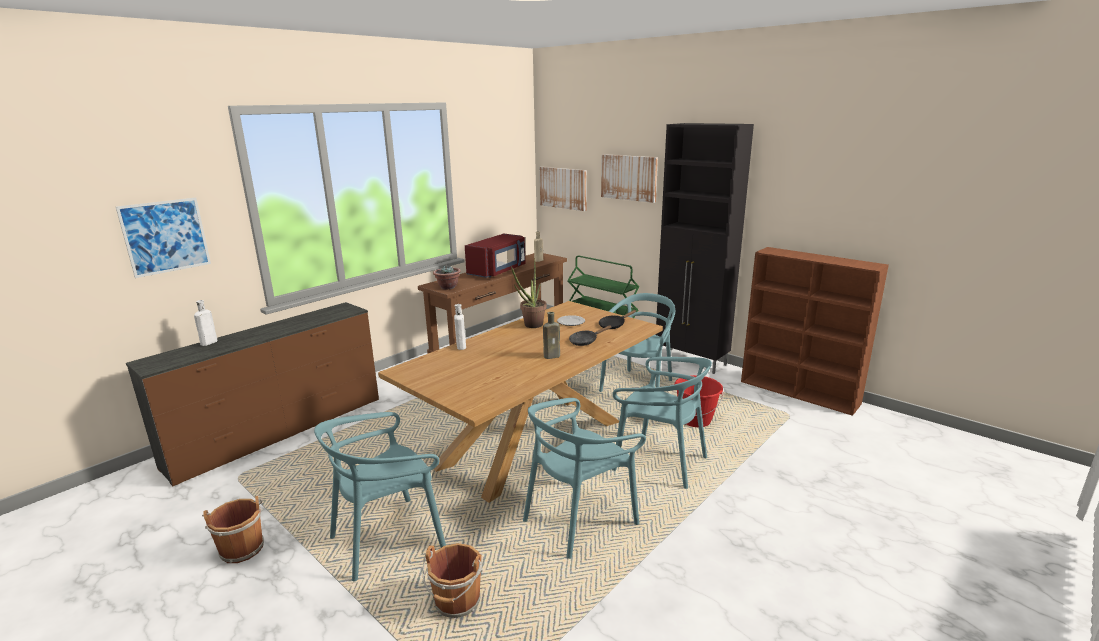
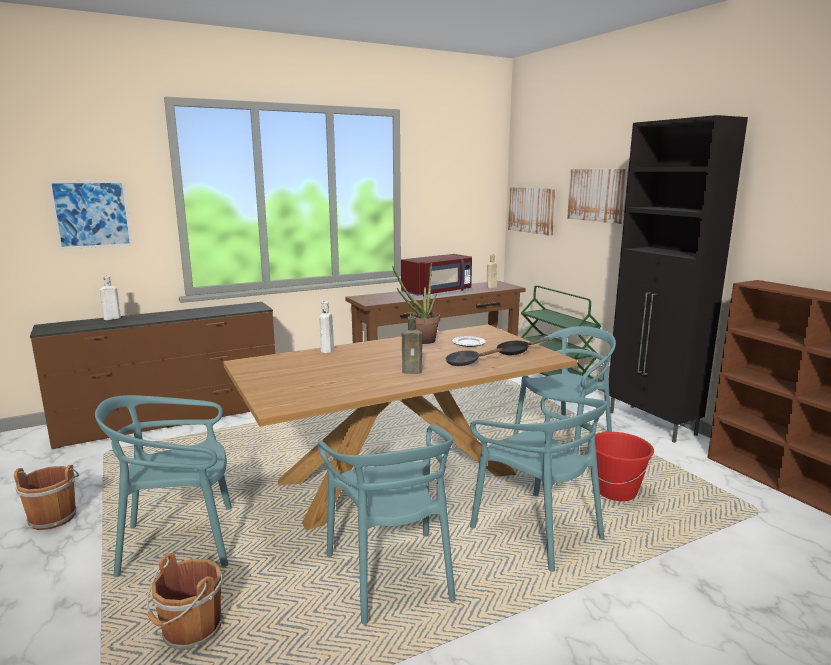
camera: 20 degrees right, 5 degrees down
potted plant [433,266,461,289] -> none
turquoise chair [523,398,646,559] -> turquoise chair turned 90 degrees counterclockwise [318,425,456,624]

